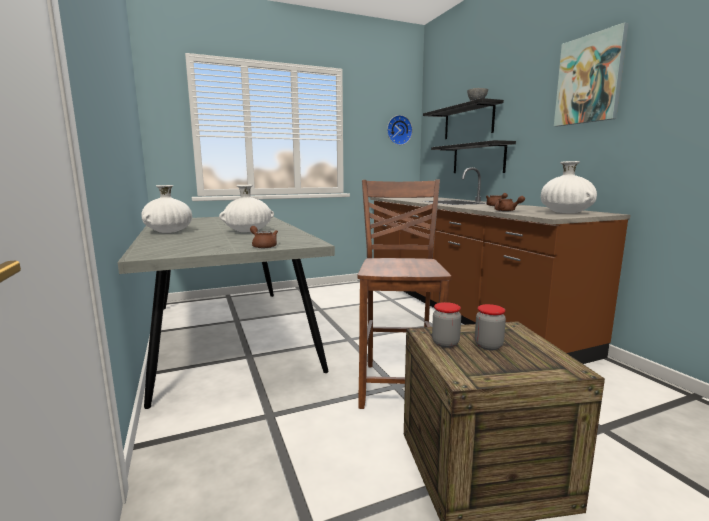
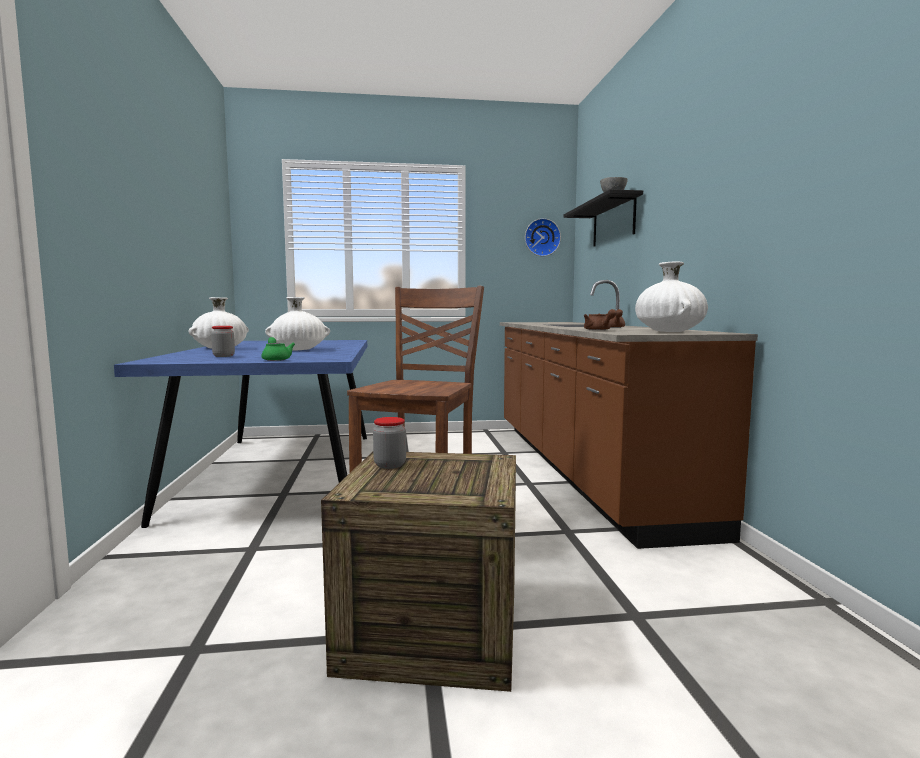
camera: 15 degrees right, 5 degrees down
grey dining table [117,217,335,409] -> blue dining table [114,340,367,528]
brown teapot [250,226,278,248] -> green teapot [261,337,295,361]
black shelf [431,140,516,173] -> none
jar [475,304,506,350] -> jar moved to [211,326,235,357]
picture [554,22,629,126] -> none

